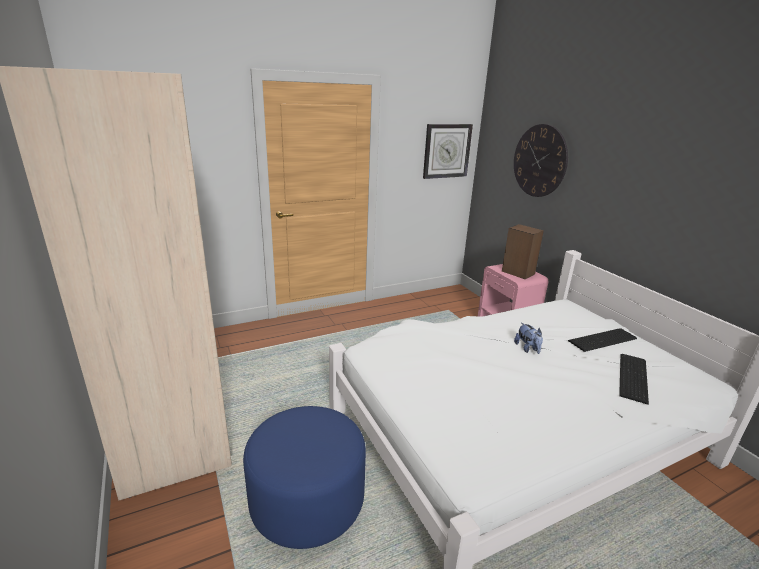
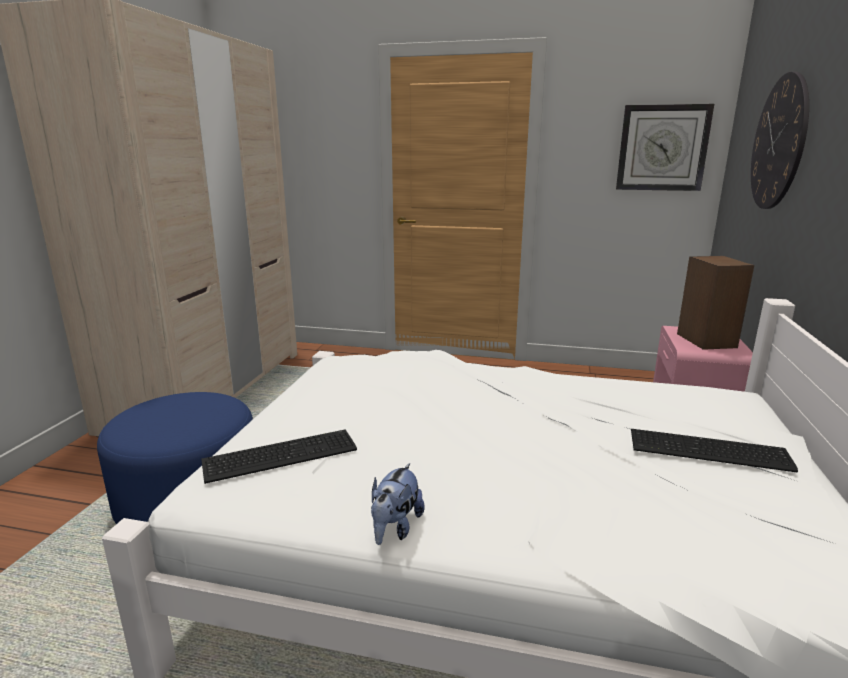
camera: 40 degrees right, 5 degrees down
plush toy [514,322,543,354] -> plush toy moved to [371,463,424,545]
keyboard [619,354,649,404] -> keyboard moved to [201,429,357,484]

